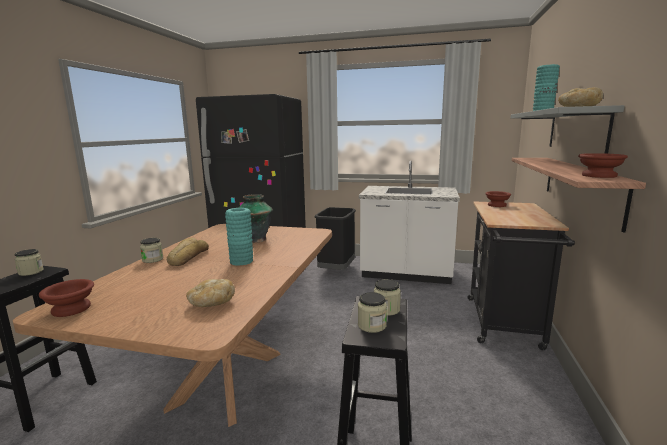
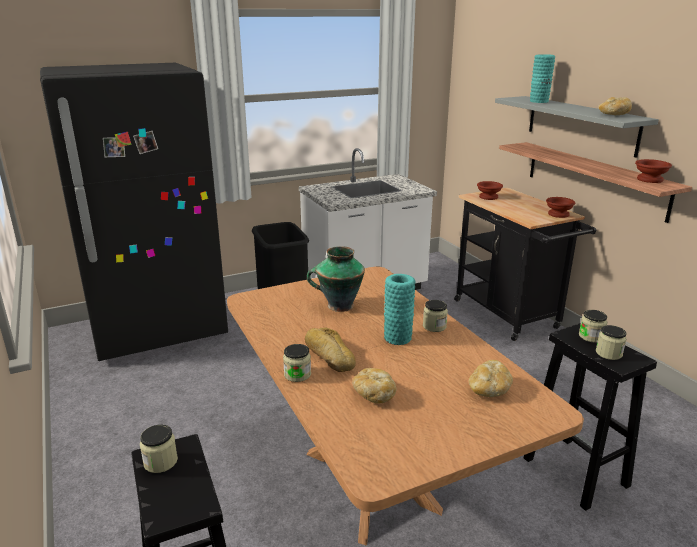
camera: 40 degrees left, 10 degrees up
brown bowl [39,279,94,317] -> brown bowl moved to [546,197,575,218]
none -> bread [352,368,397,404]
none -> jar [423,300,448,332]

